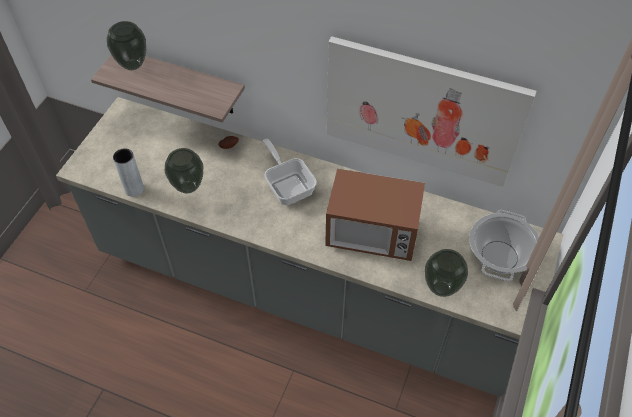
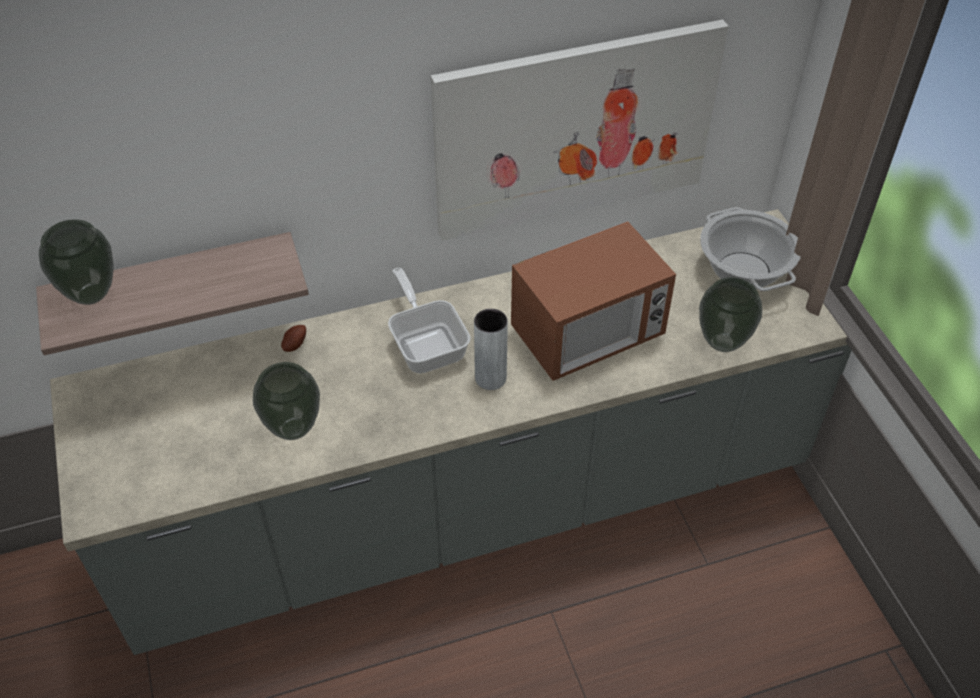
camera: 40 degrees left, 5 degrees down
grey vase [113,148,144,197] -> grey vase moved to [474,309,508,390]
frying pan [263,139,317,205] -> frying pan turned 45 degrees clockwise [388,268,471,374]

